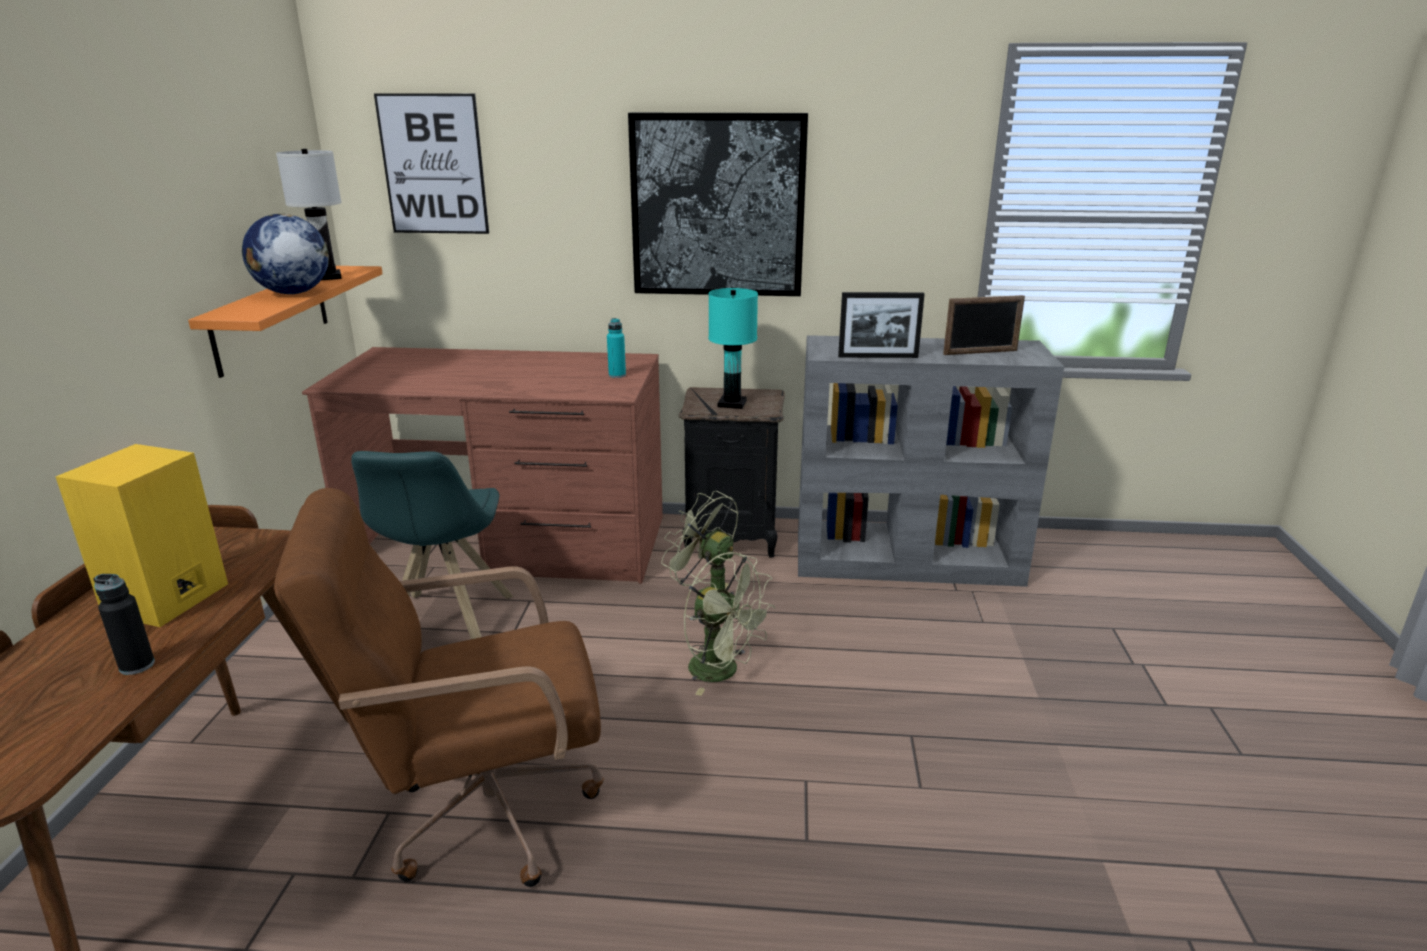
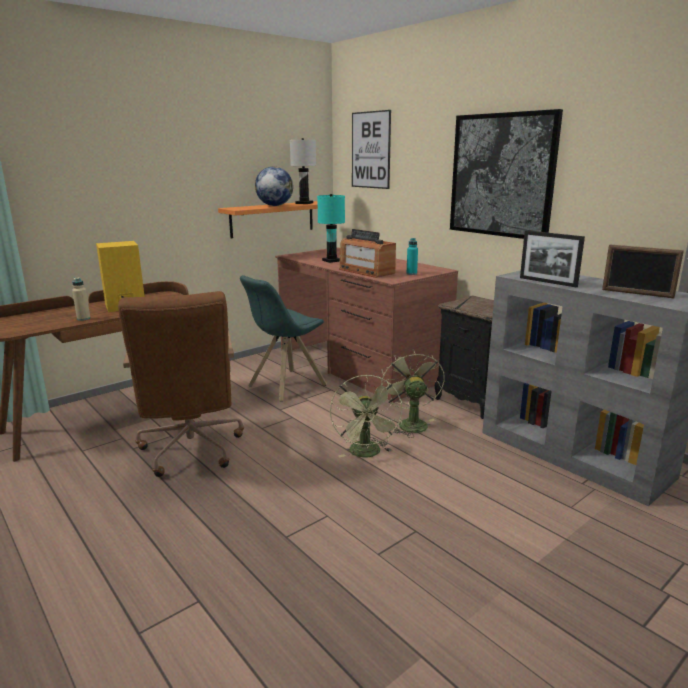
camera: 45 degrees right, 5 degrees down
black bottle [93,574,155,675] -> beige bottle [72,277,90,321]
brown office chair [274,488,604,887] -> brown office chair turned 135 degrees counterclockwise [118,291,244,477]
turquoise table lamp [709,288,758,409] -> turquoise table lamp moved to [317,194,345,263]
none -> radio [339,229,396,278]

